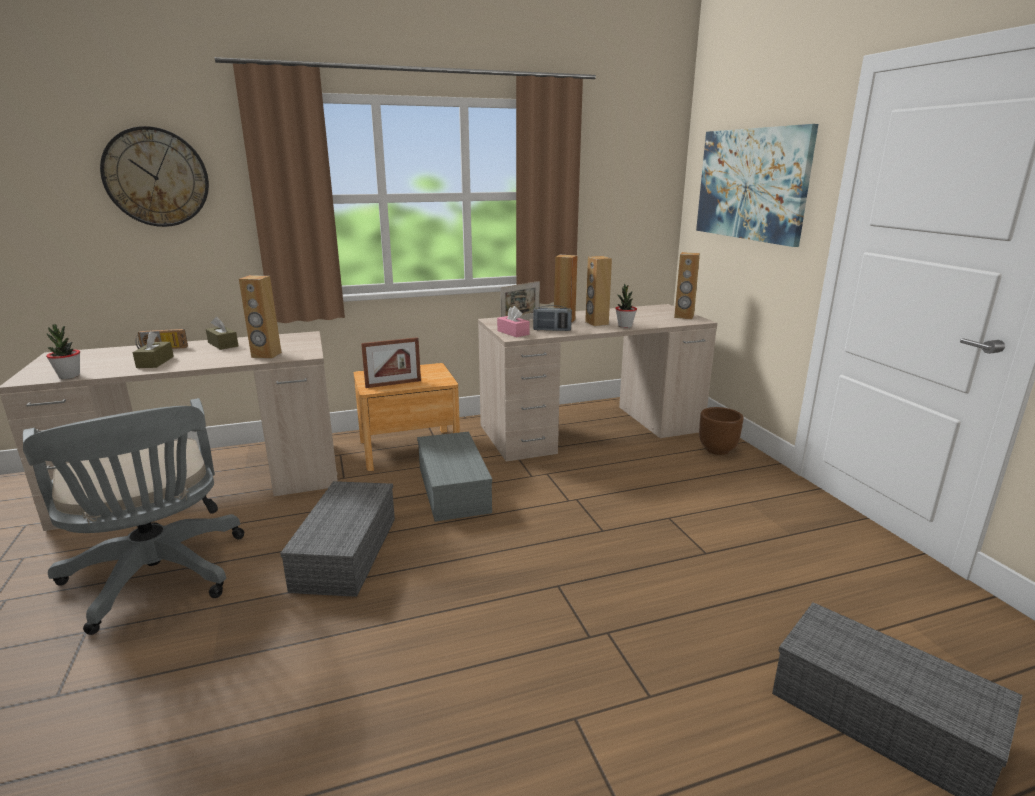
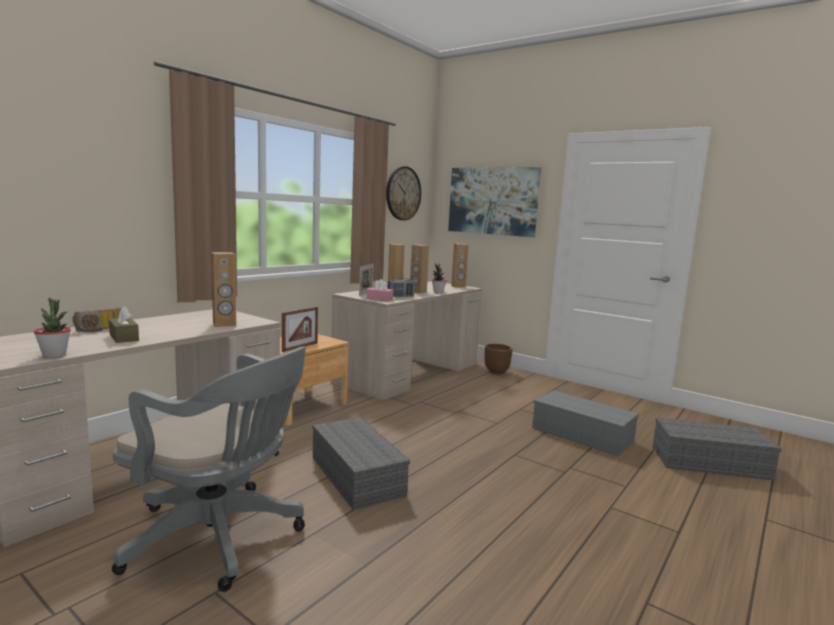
camera: 35 degrees left, 10 degrees down
wall clock [100,126,209,227] -> wall clock moved to [386,166,421,221]
brown tissue box [206,317,239,350] -> none
grey storage box [417,431,492,522] -> grey storage box moved to [532,390,639,456]

